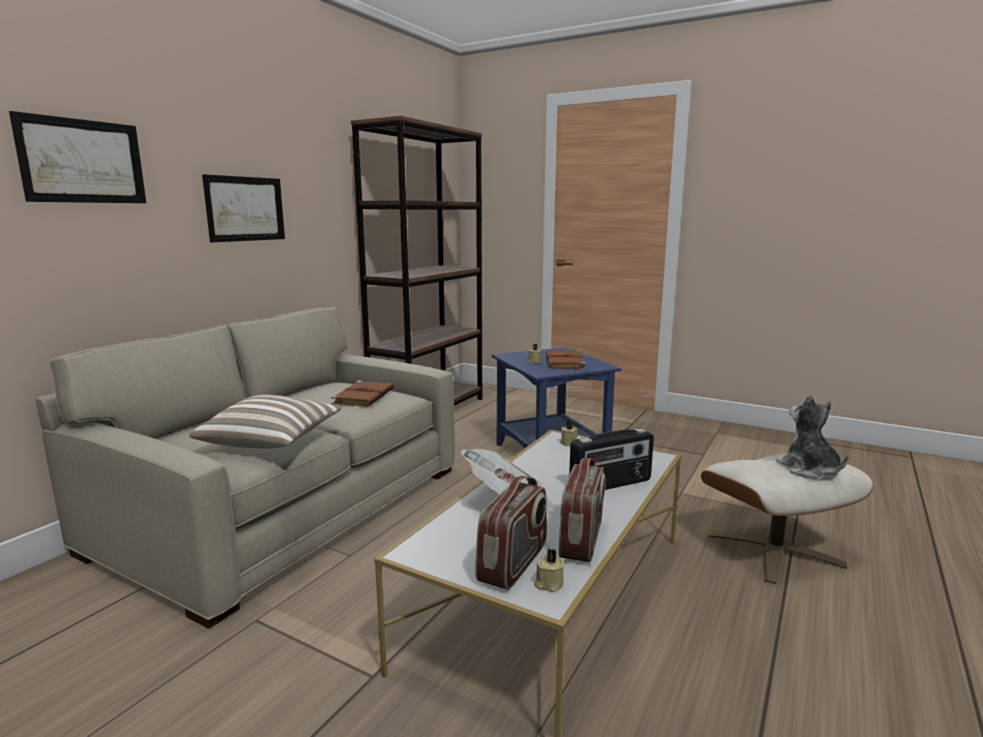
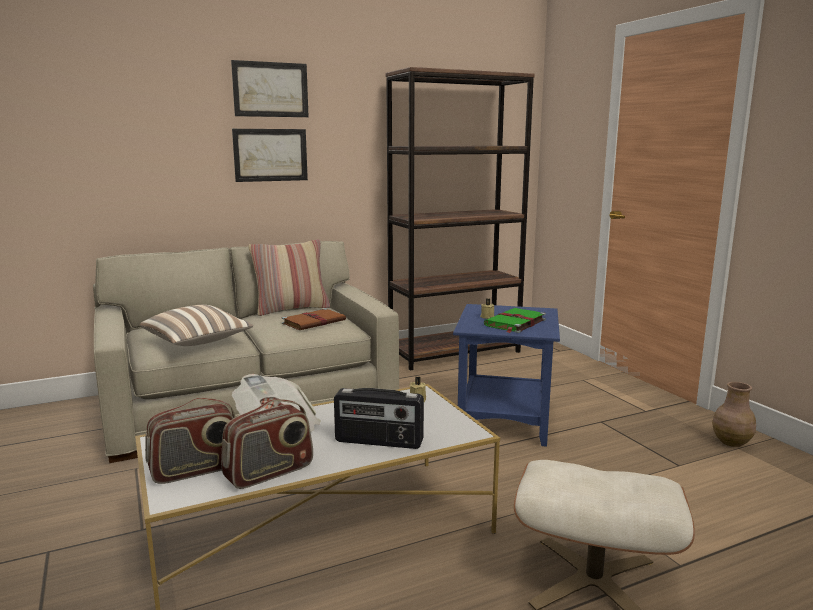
camera: 35 degrees right, 0 degrees up
picture [9,111,146,203] -> picture moved to [231,60,309,117]
beige candle [534,548,565,592] -> none
brown book [546,350,586,371] -> green book [484,308,546,333]
plush toy [776,395,849,479] -> none
none -> pillow [249,239,330,316]
none -> brown vase [712,382,756,447]

